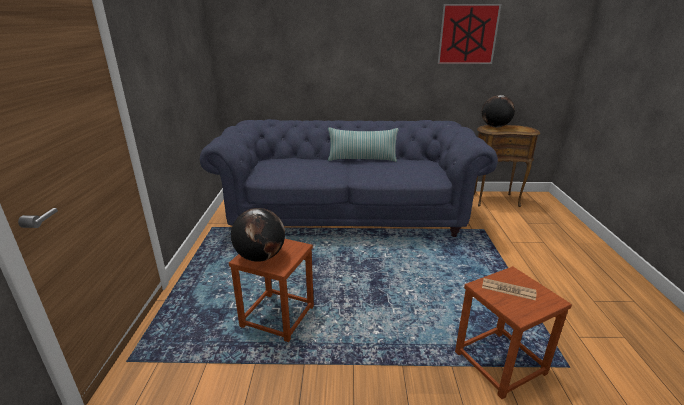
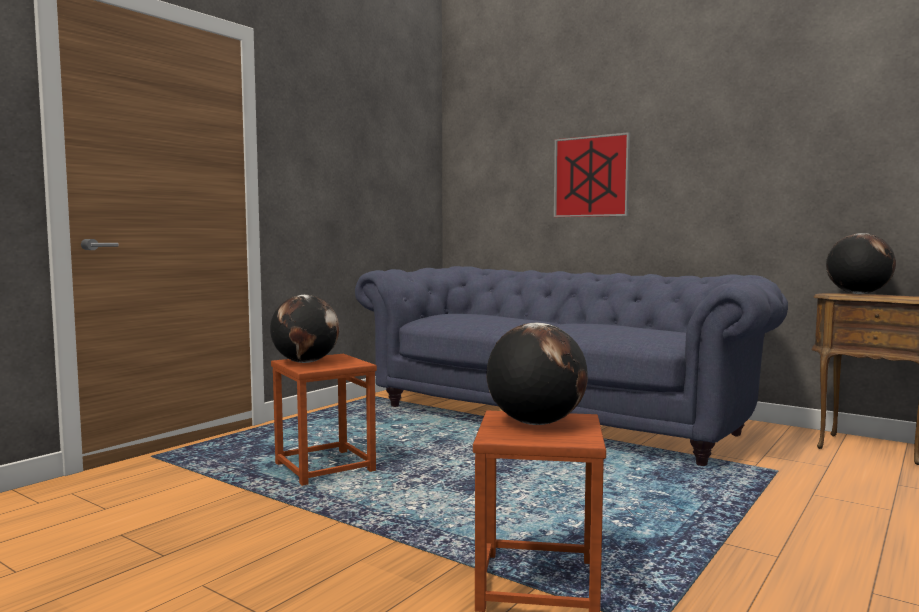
camera: 35 degrees right, 20 degrees down
pillow [328,127,399,162] -> none
picture [438,4,501,64] -> picture moved to [554,132,630,217]
newspaper [482,278,536,300] -> globe [486,323,588,425]

